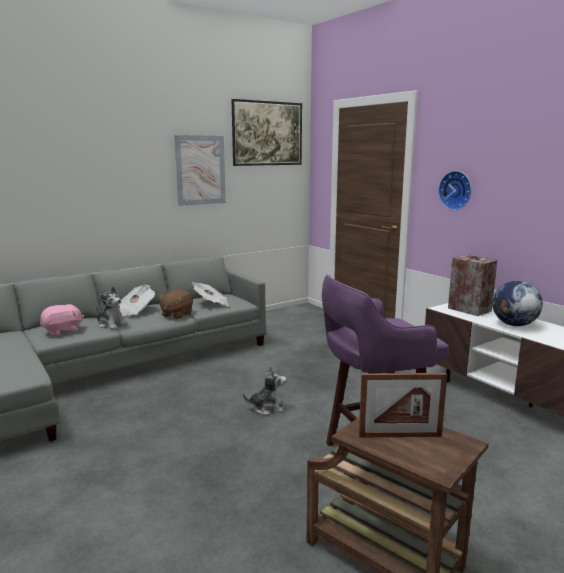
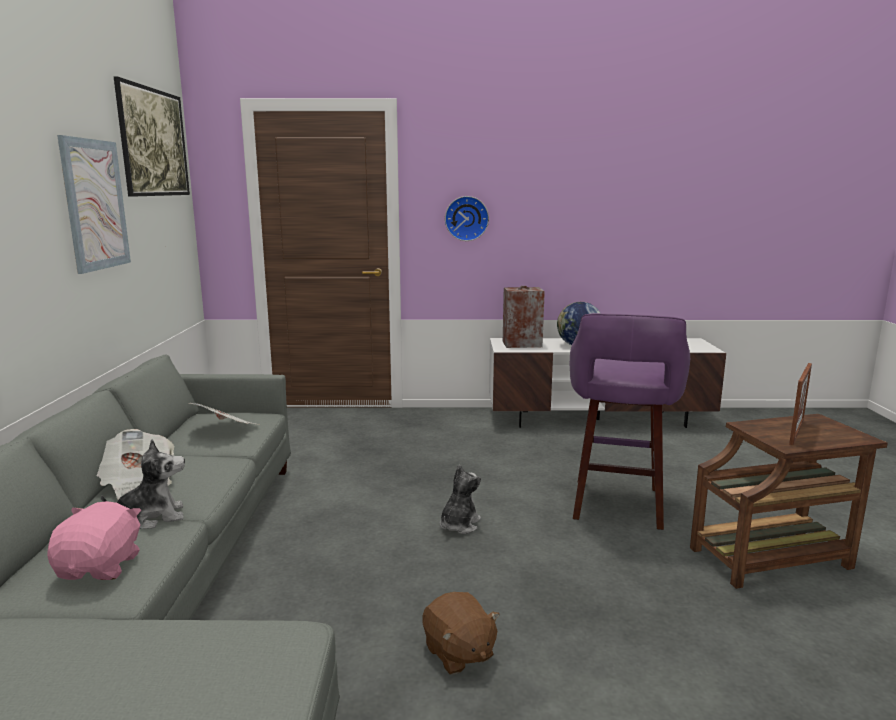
camera: 55 degrees left, 0 degrees up
brown plush toy [158,289,193,319] -> brown plush toy moved to [423,592,500,675]

